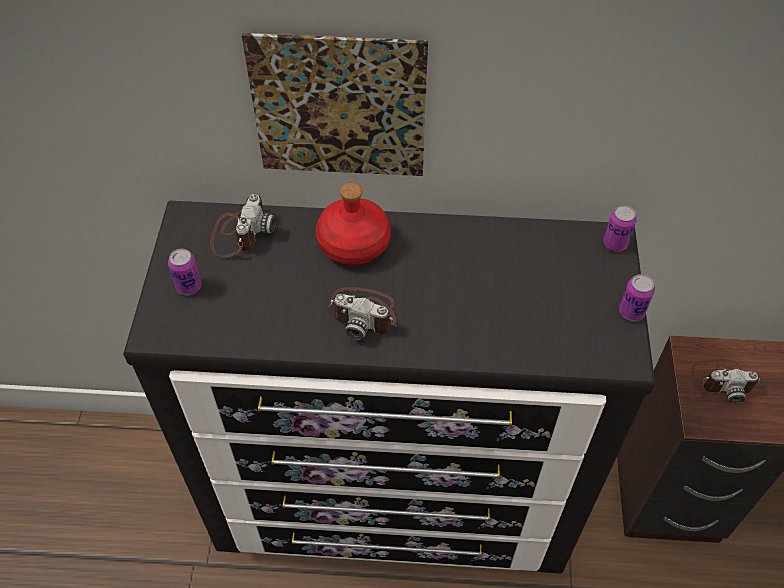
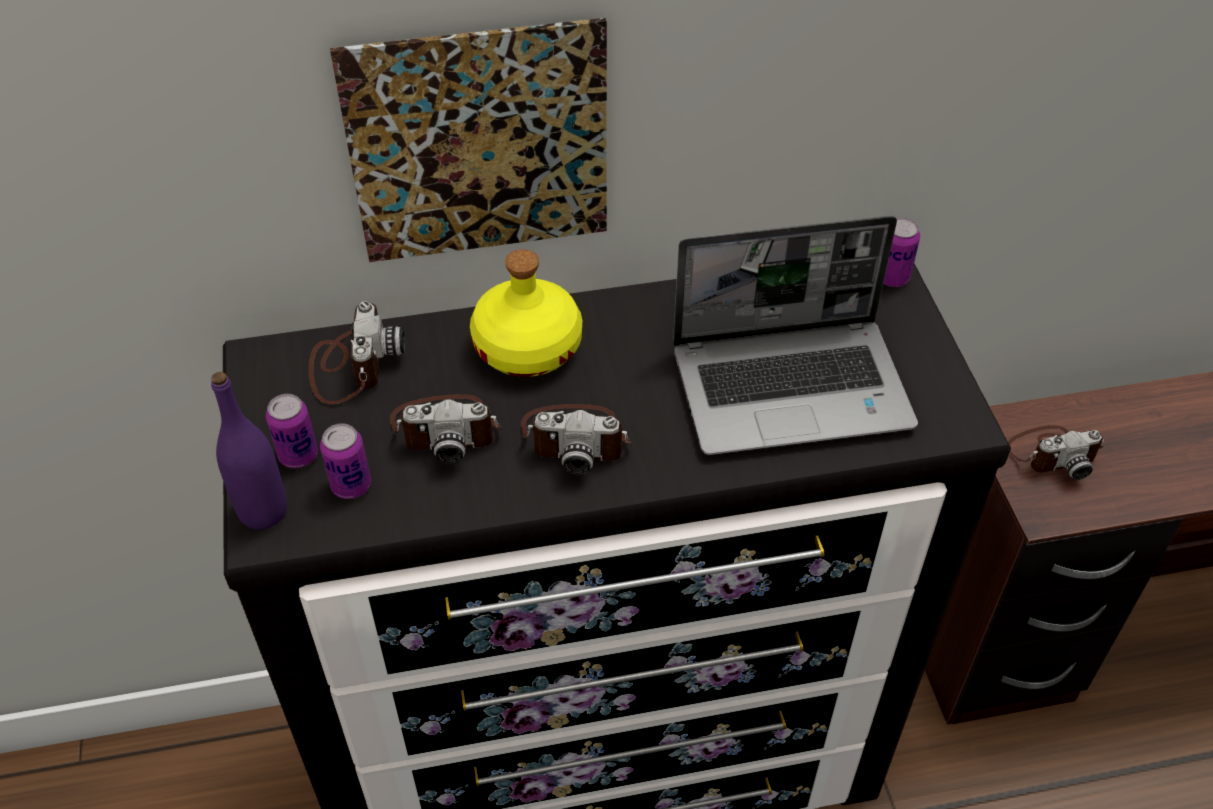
camera: 15 degrees left, 5 degrees down
red bottle [316,182,391,265] -> yellow bottle [470,250,582,377]
can [619,274,655,322] -> can moved to [320,423,371,499]
none -> purple bottle [211,372,287,530]
none -> camera [390,394,502,464]
none -> laptop [673,216,918,455]

